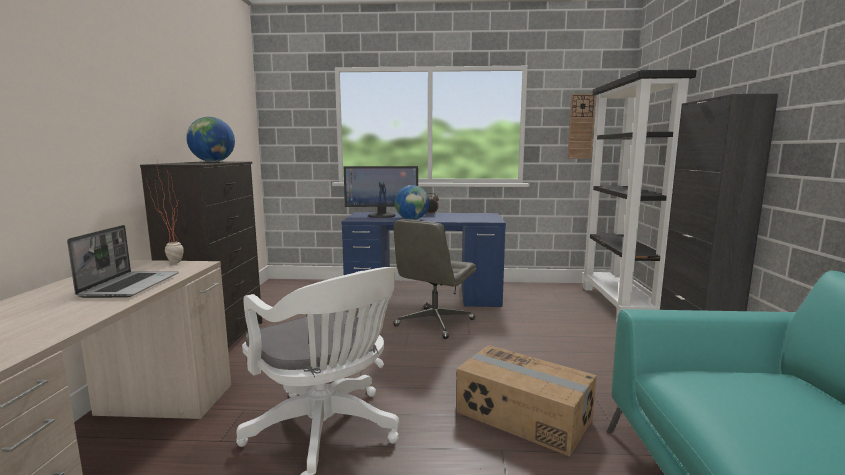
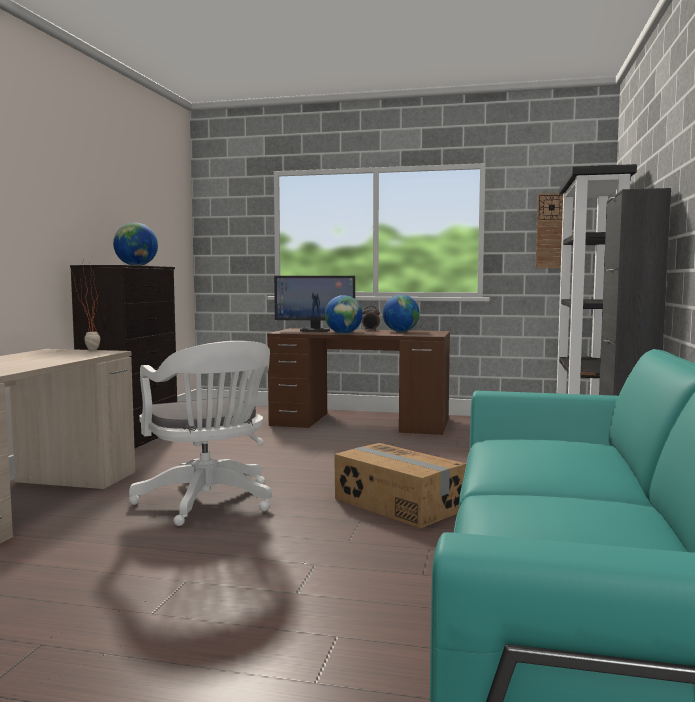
camera: 10 degrees right, 5 degrees down
laptop [67,225,179,298] -> none
blue desk [342,212,506,307] -> brown desk [267,328,450,435]
grey office chair [393,219,476,339] -> none
none -> globe [383,295,420,332]

